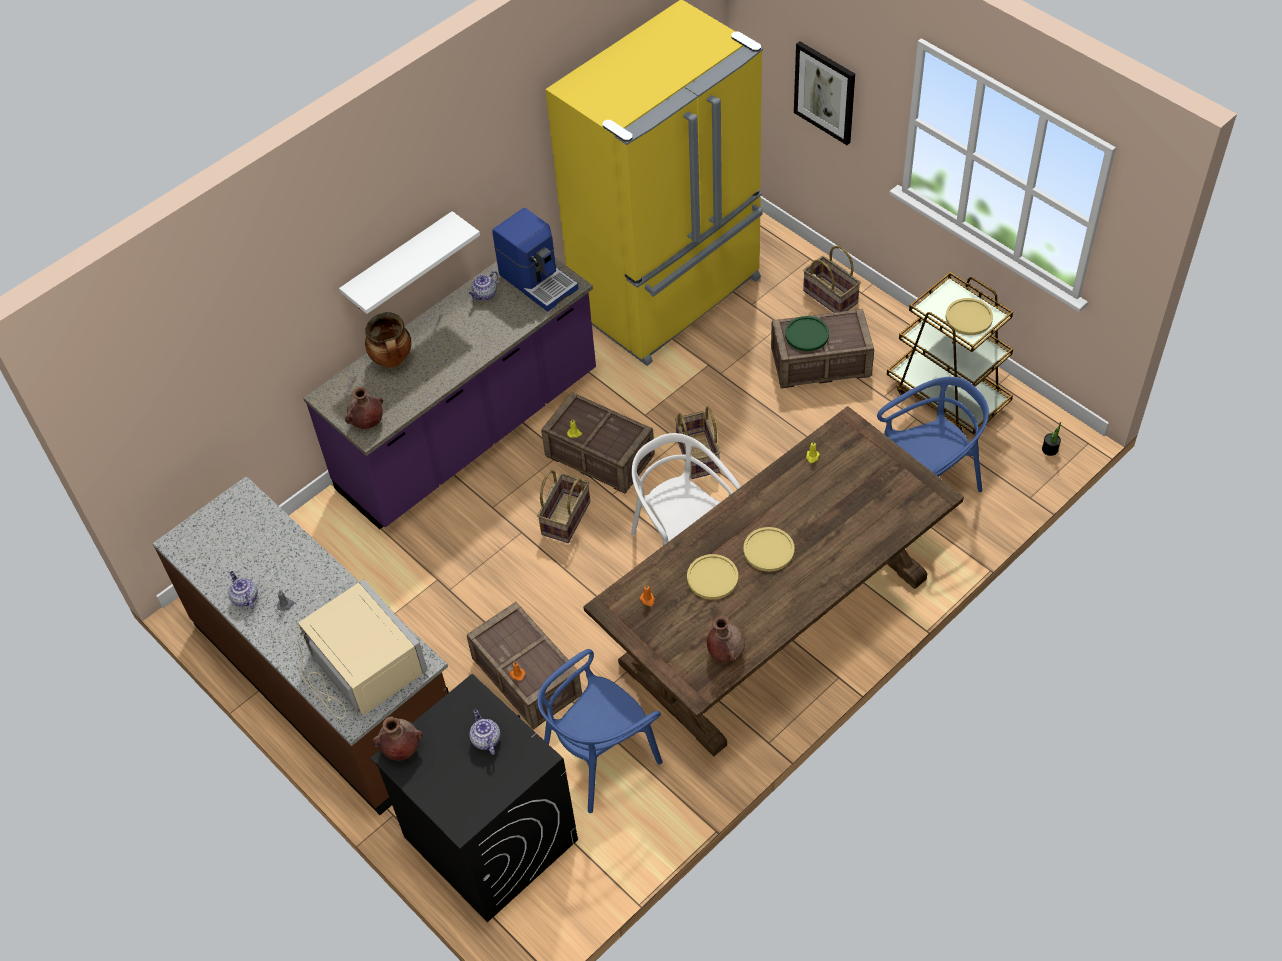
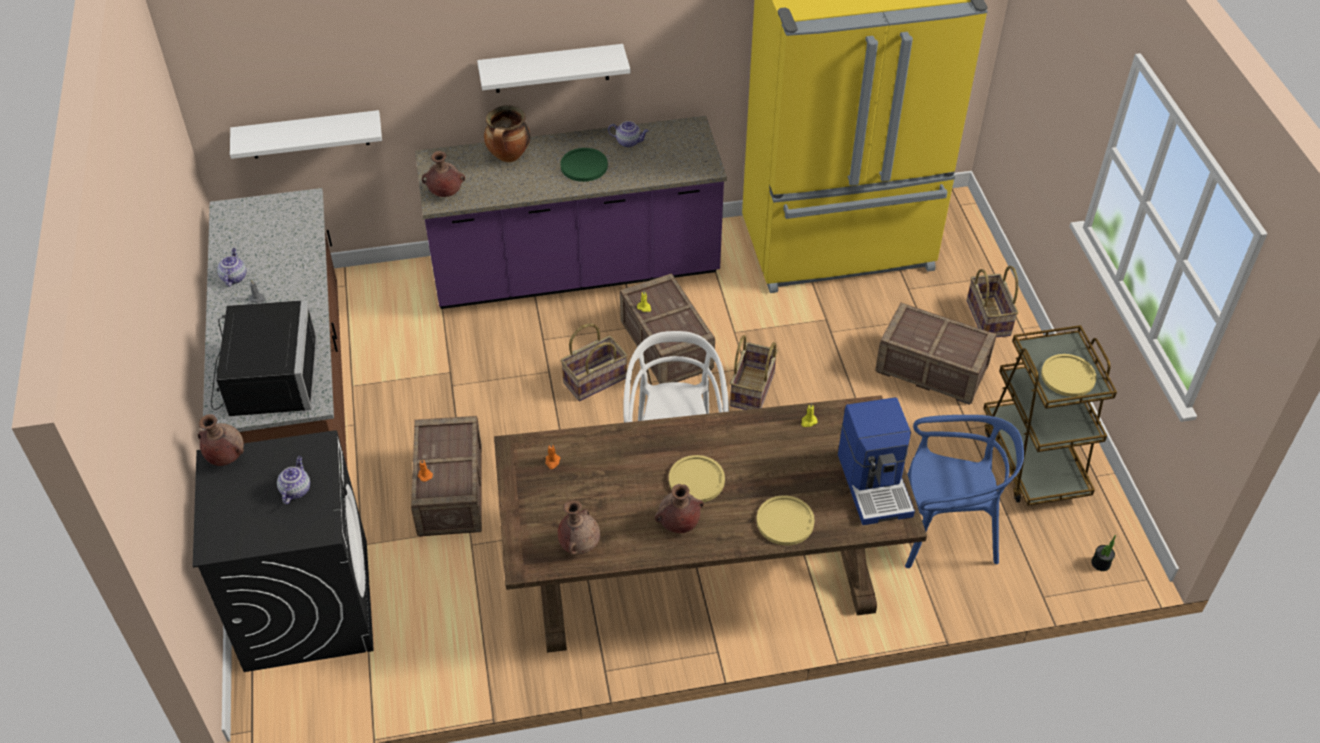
camera: 30 degrees right, 5 degrees down
beige microwave [298,579,428,719] -> black microwave [211,300,317,416]
teapot [469,271,498,300] -> teapot turned 150 degrees counterclockwise [608,121,649,147]
coffee machine [492,208,579,312] -> coffee machine moved to [838,397,915,525]
blue chair [537,649,662,813] -> none
yellow plate [687,554,738,600] -> yellow plate moved to [756,495,815,545]
green plate [785,316,829,351] -> green plate moved to [560,148,608,182]
picture [794,41,855,145] -> none
none -> white shelf [230,110,382,159]
none -> brown vase [655,484,704,533]

